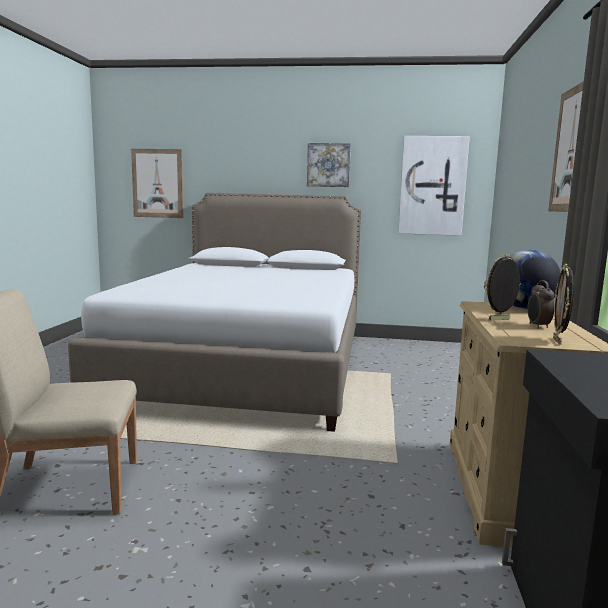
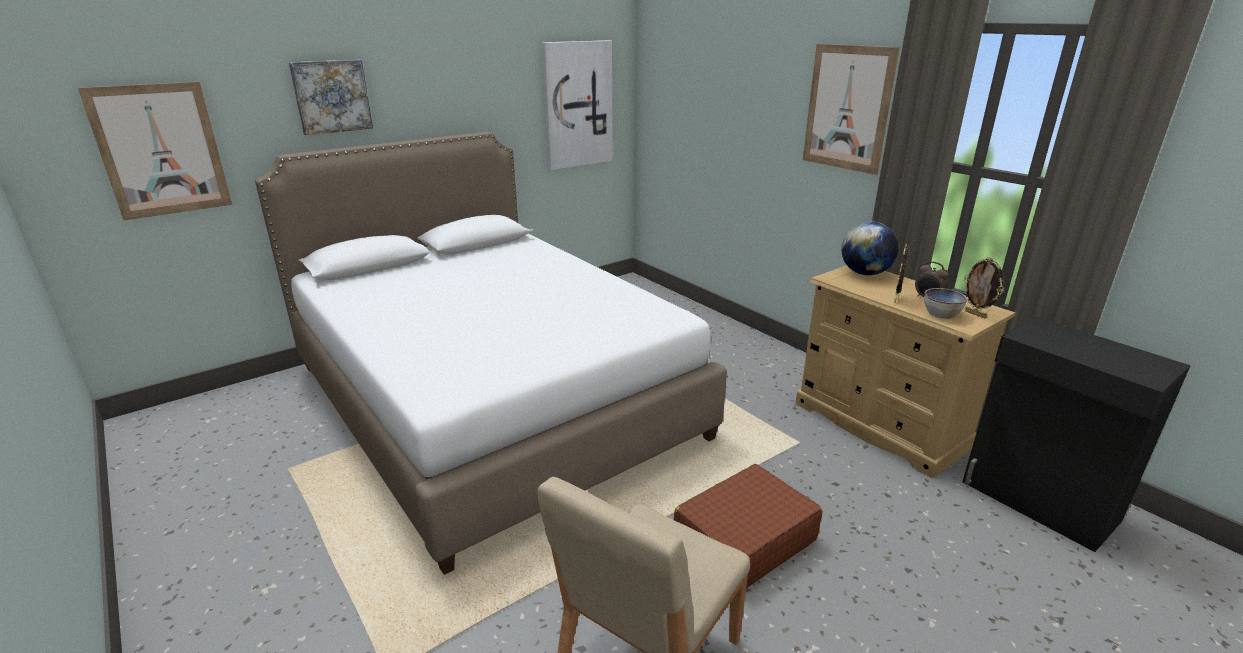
camera: 45 degrees left, 15 degrees up
picture [307,143,351,187] -> picture moved to [289,59,373,135]
none -> brown suitcase [674,464,822,588]
none -> bowl [924,288,967,319]

